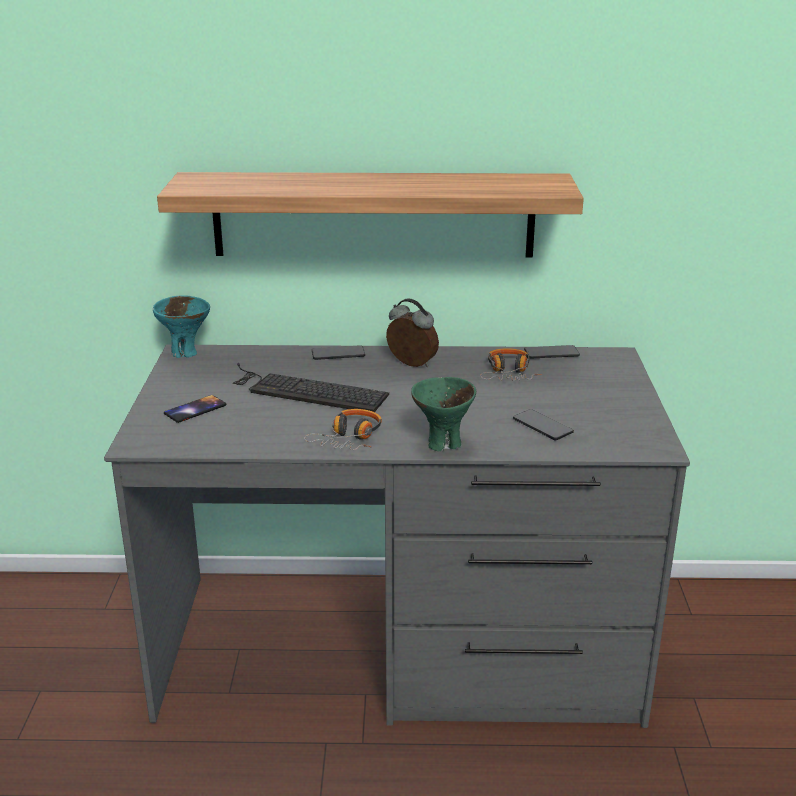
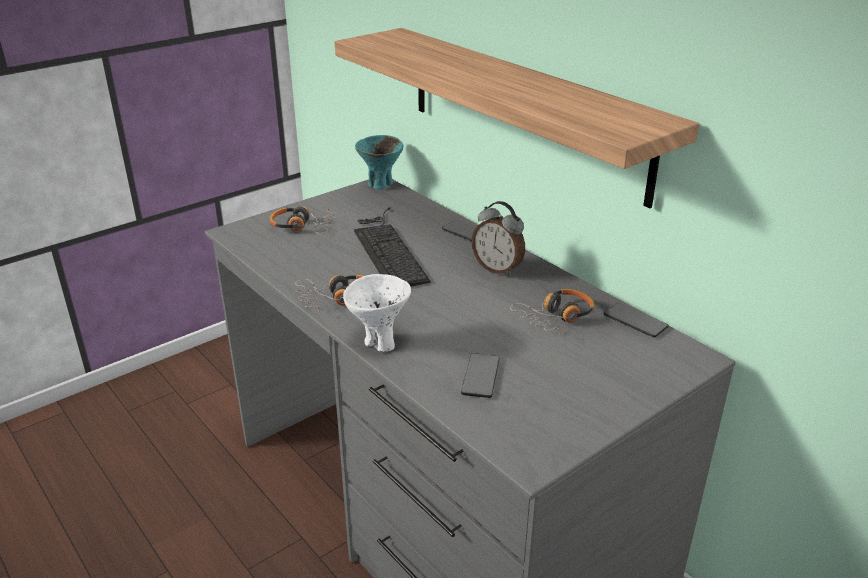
camera: 50 degrees right, 5 degrees up
phone [164,395,227,423] -> headphones [270,206,336,234]
alarm clock [386,298,439,367] -> alarm clock turned 135 degrees clockwise [472,201,525,276]
green bowl [411,377,476,451] -> white bowl [343,274,411,352]

